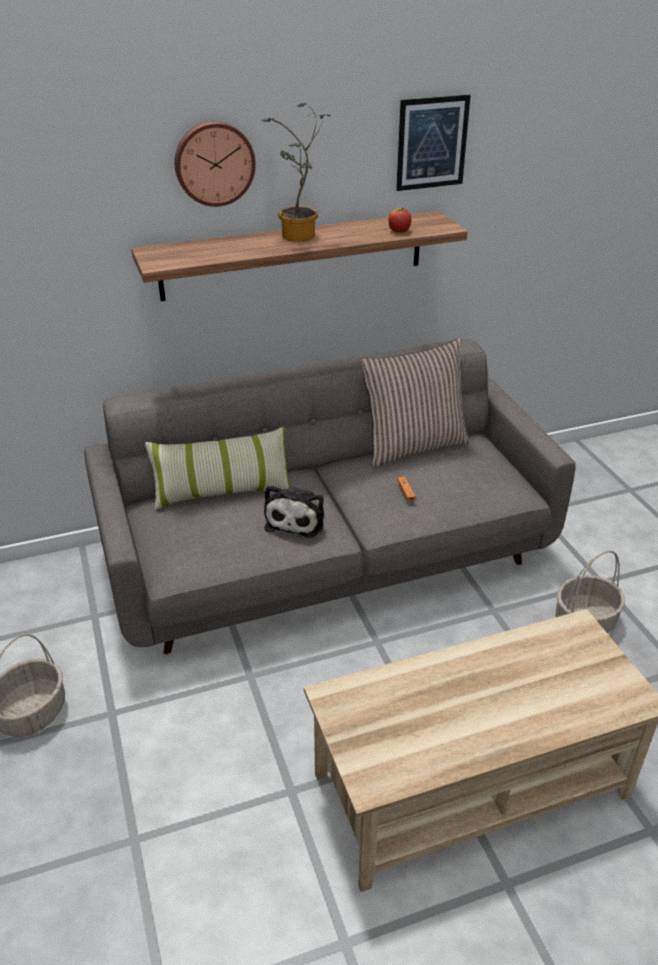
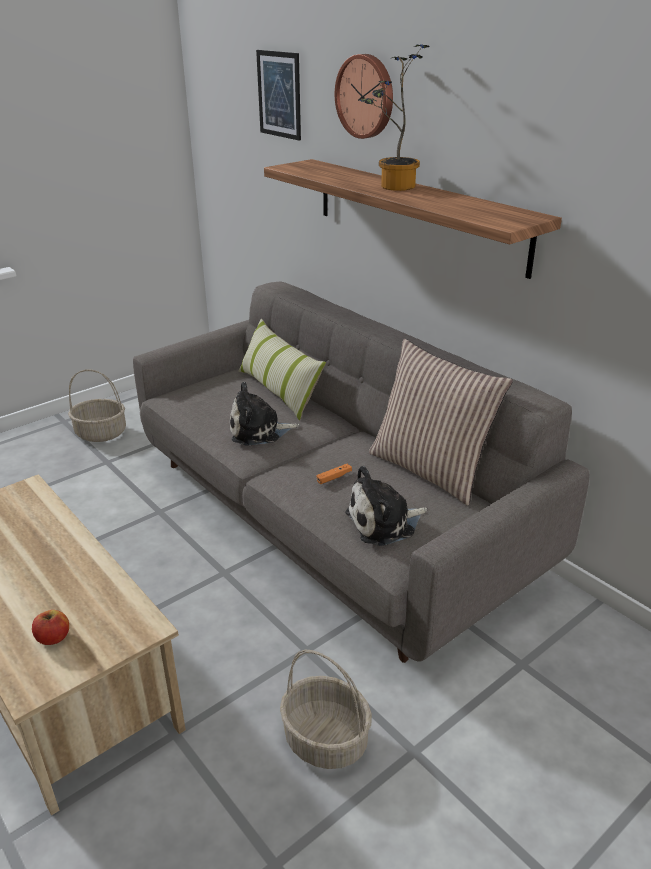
camera: 70 degrees right, 5 degrees down
apple [388,208,411,233] -> apple moved to [32,610,69,645]
picture [396,94,471,191] -> picture moved to [256,50,301,141]
none -> plush toy [345,466,427,546]

